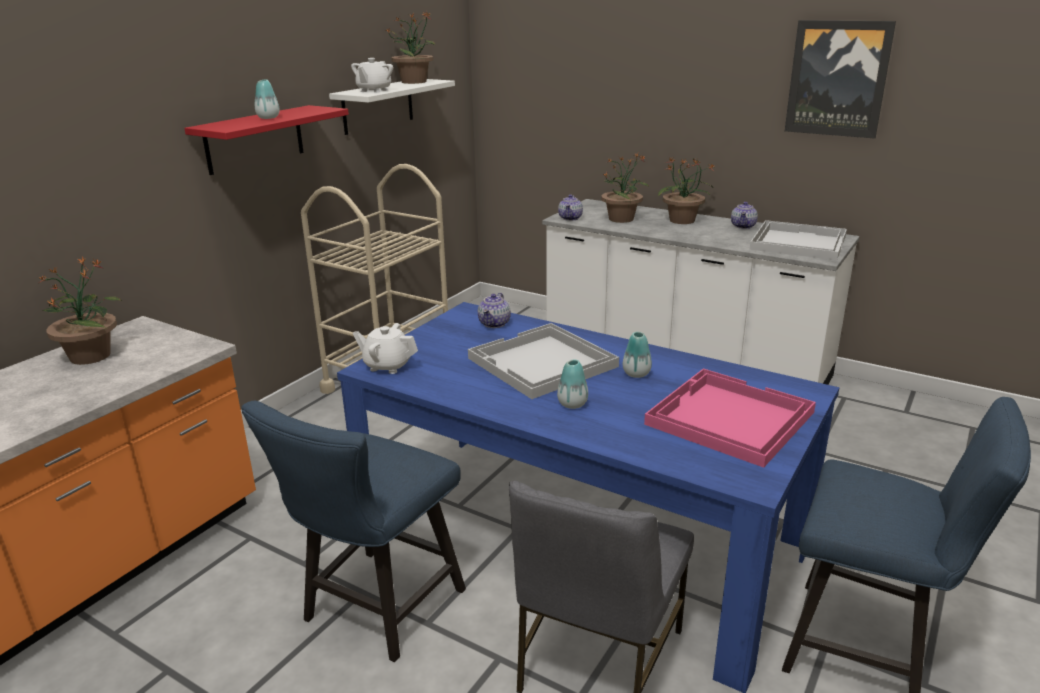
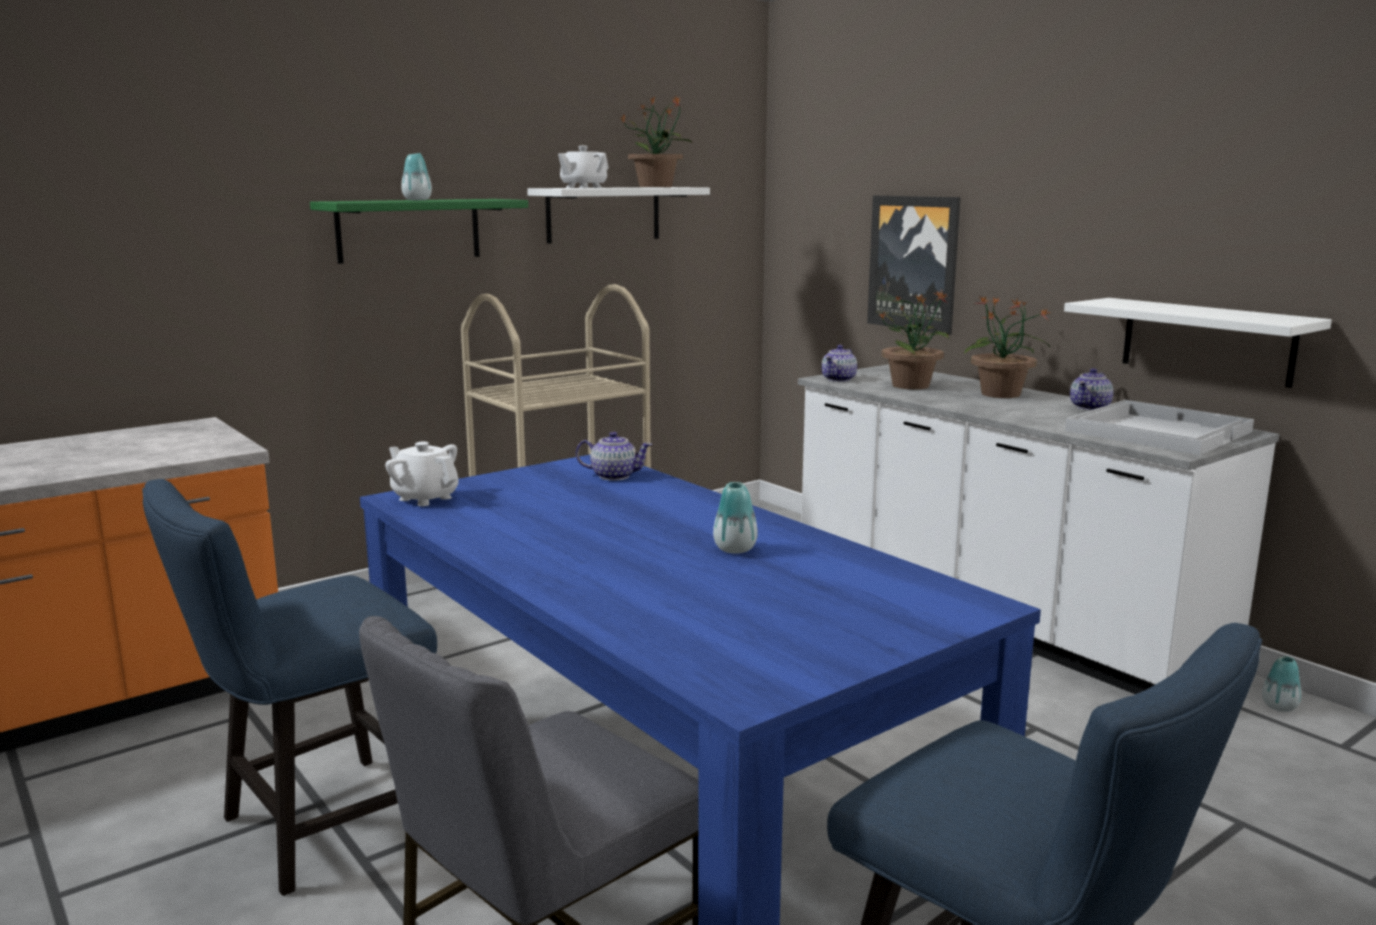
camera: 20 degrees right, 10 degrees down
potted plant [39,257,123,365] -> none
red shelf [184,105,349,175] -> green shelf [310,199,528,264]
white tray [468,323,619,399] -> none
teapot [478,293,511,328] -> teapot turned 120 degrees counterclockwise [576,432,652,481]
vase [557,360,588,409] -> vase moved to [1262,656,1301,712]
pink tray [644,369,816,468] -> none
picture [785,20,896,139] -> picture moved to [867,196,961,335]
none -> white shelf [1064,298,1332,388]

